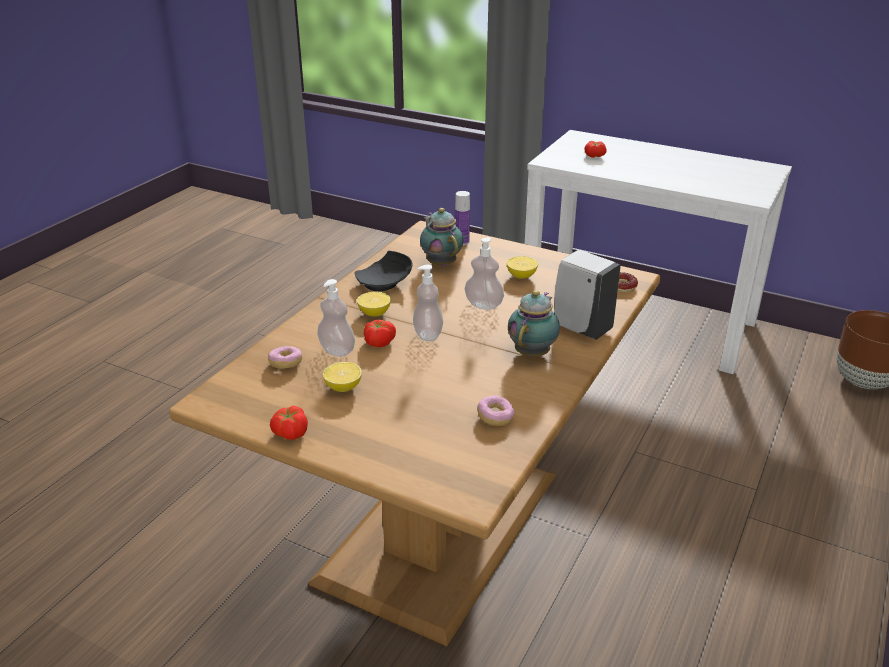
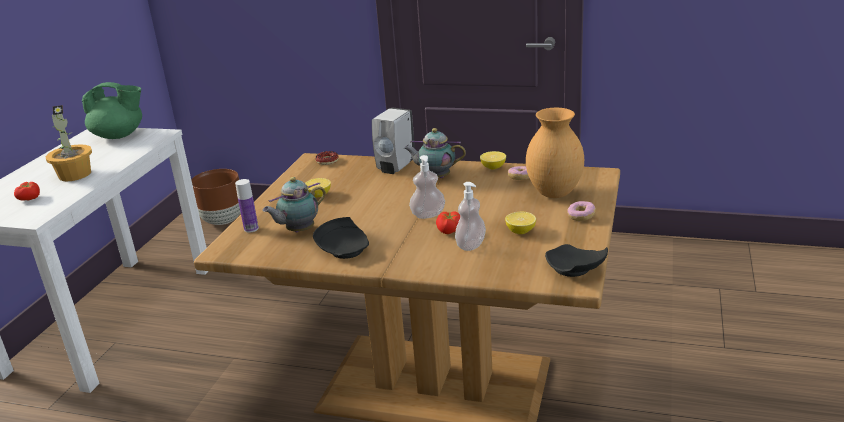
camera: 100 degrees left, 5 degrees down
donut [268,346,302,369] -> donut moved to [567,201,596,221]
tomato [270,406,308,440] -> none
lemon [357,292,391,316] -> lemon moved to [480,151,506,170]
soap dispenser [465,237,504,310] -> none
none -> potted plant [46,105,92,181]
none -> green teapot [82,82,142,139]
none -> brown vase [526,108,584,198]
none -> black plate [545,244,608,277]

